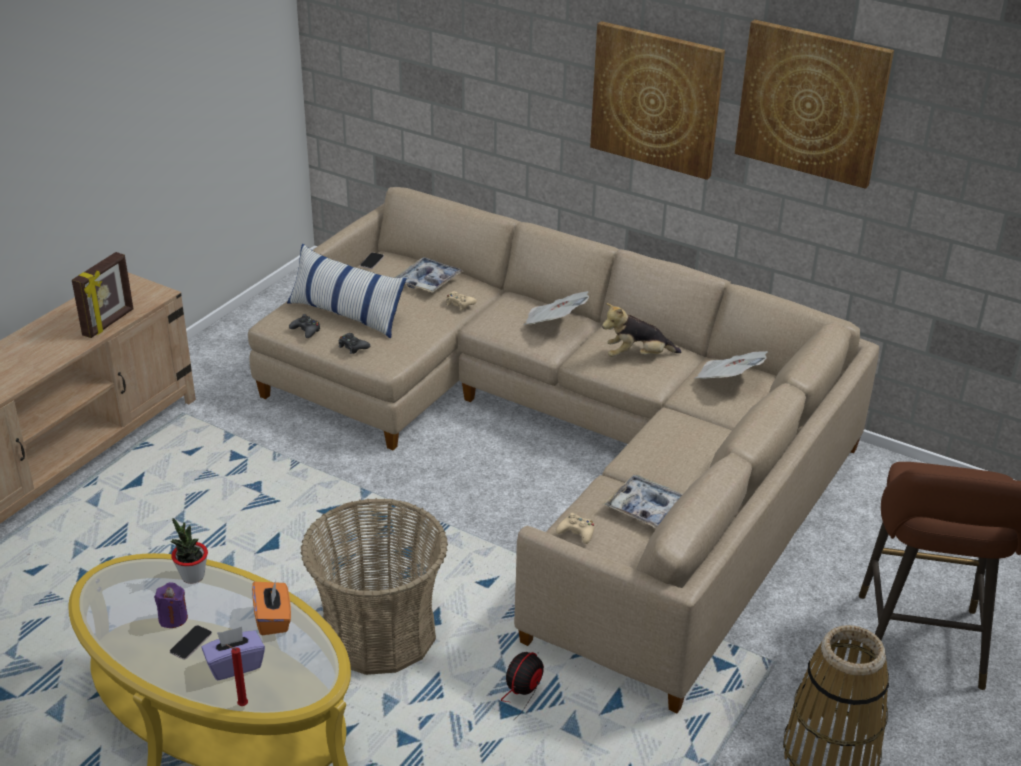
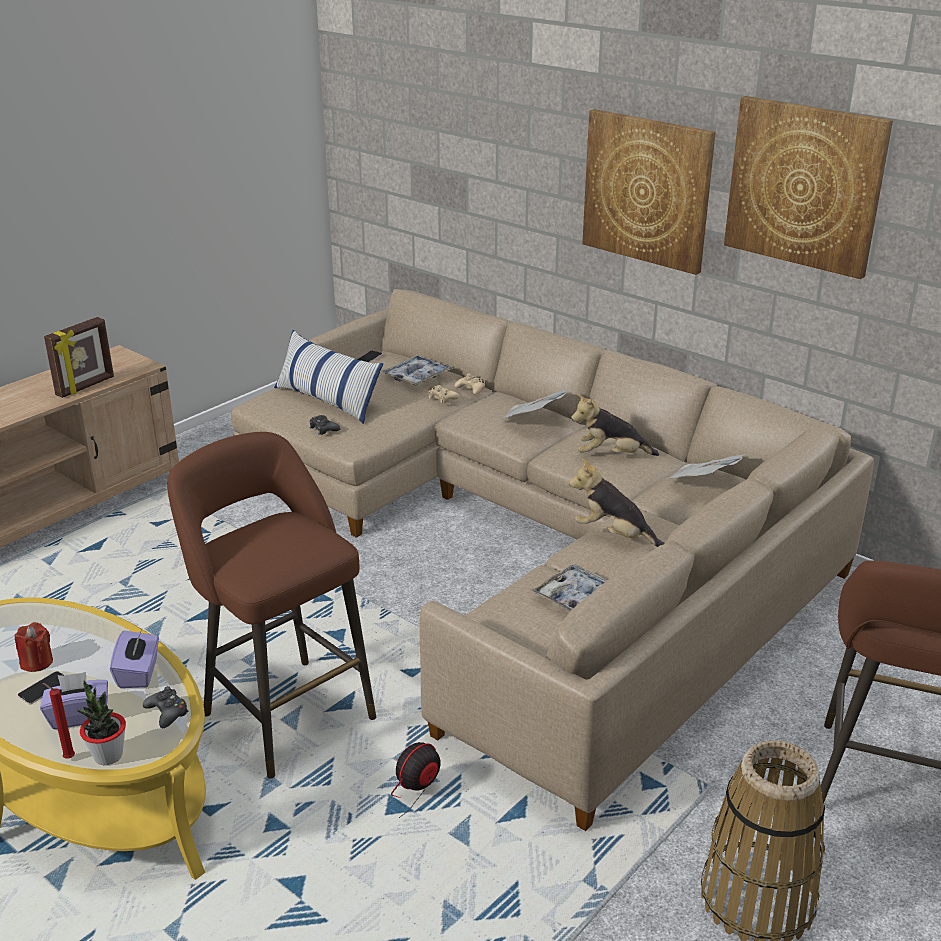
camera: 10 degrees right, 5 degrees down
purple candle [154,582,188,628] -> red candle [15,622,53,672]
potted plant [171,518,208,584] -> potted plant moved to [76,681,126,765]
orange tissue box [252,580,291,635] -> purple tissue box [110,630,159,688]
black game controller [289,314,320,338] -> black game controller moved to [143,686,189,728]
basket [300,498,448,675] -> brown stool [167,432,376,779]
beige game controller [556,513,594,544] -> beige game controller moved to [454,373,485,395]
none -> plush toy [569,458,664,547]

